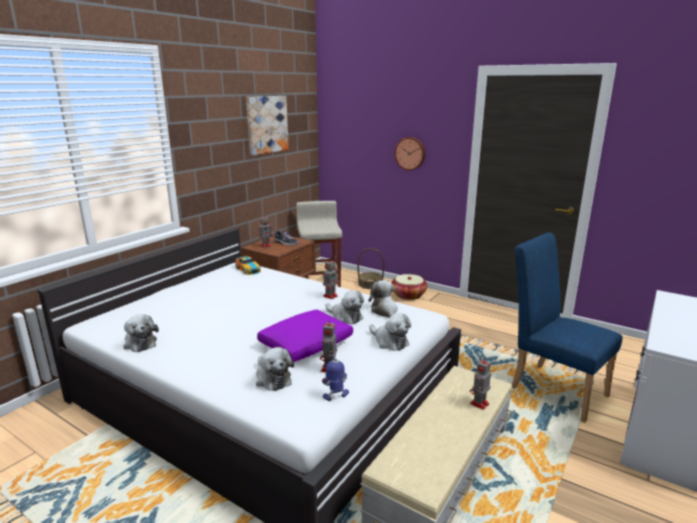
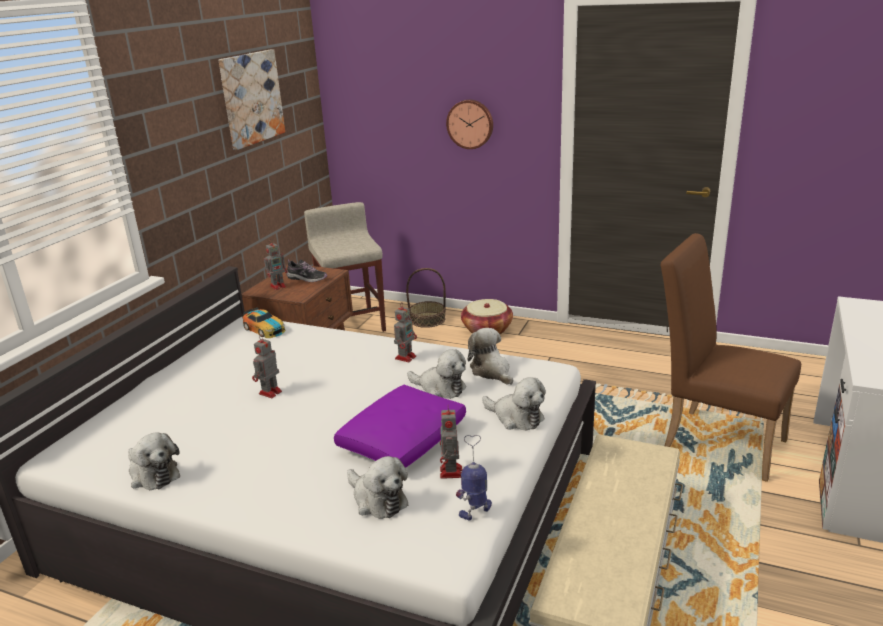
camera: 10 degrees left, 5 degrees up
toy robot [470,357,491,410] -> toy robot moved to [252,335,282,398]
blue chair [512,232,623,423] -> brown chair [661,233,801,482]

